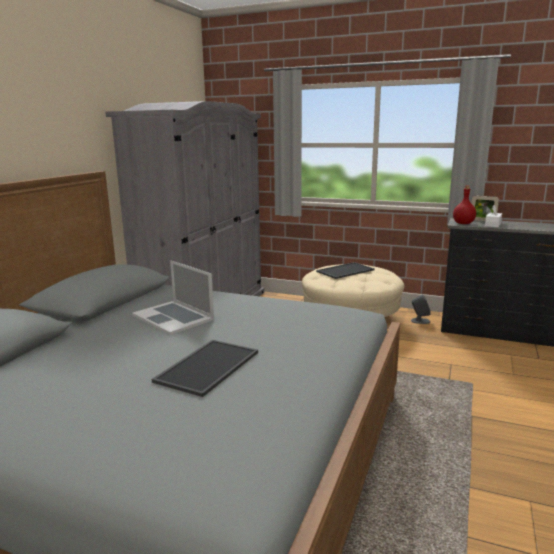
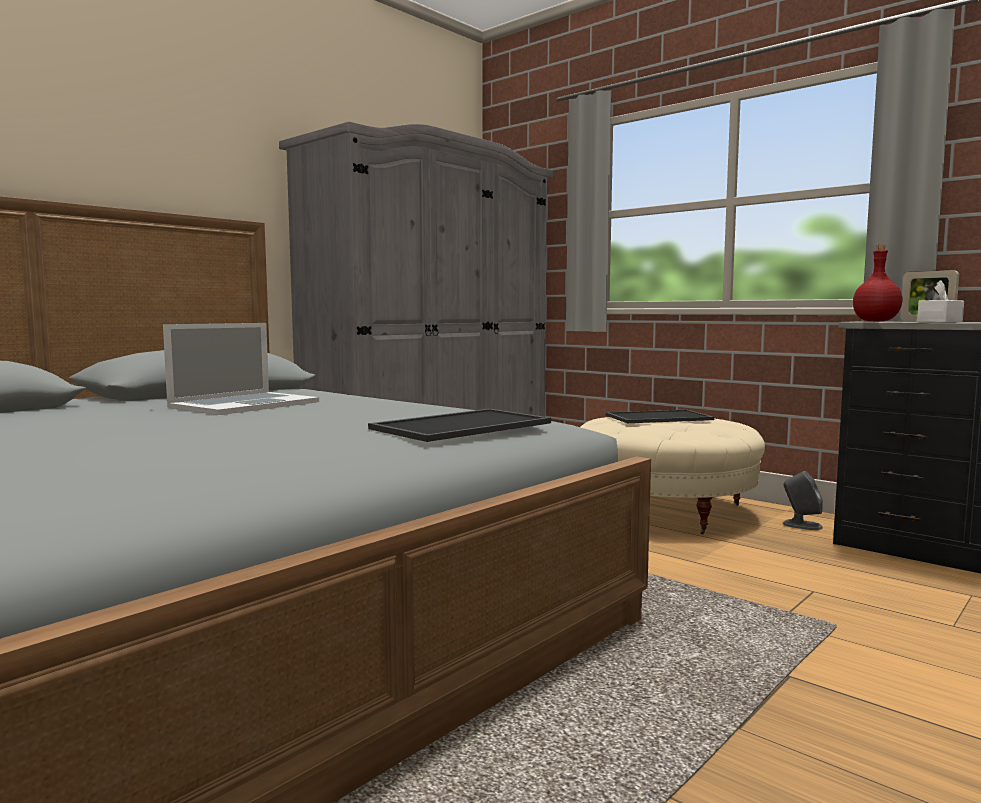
camera: 20 degrees right, 10 degrees down
laptop [132,260,214,335] -> laptop turned 120 degrees counterclockwise [163,323,319,415]
tray [151,340,258,397] -> tray moved to [368,409,551,442]

